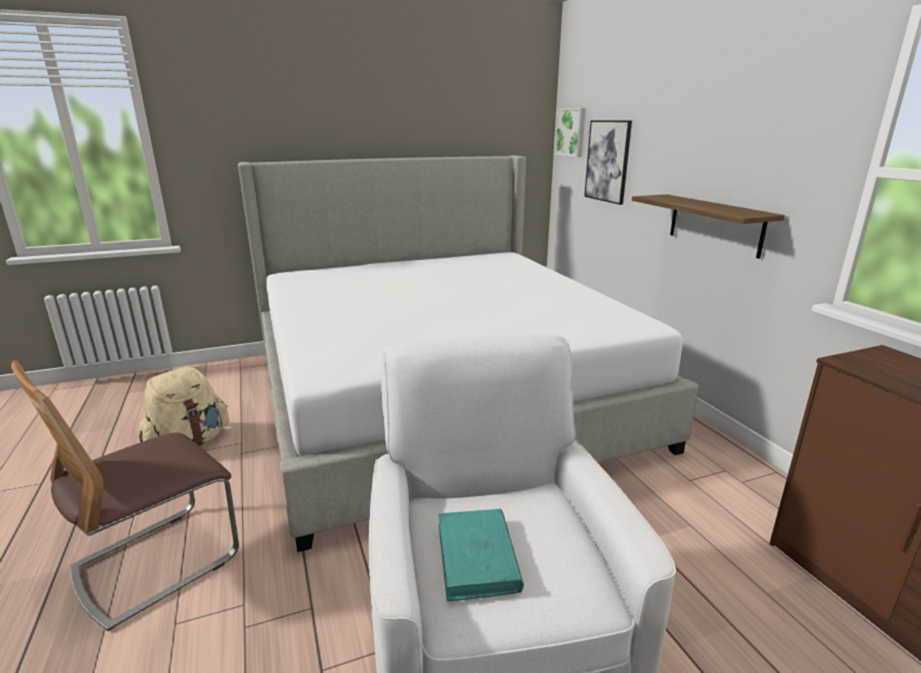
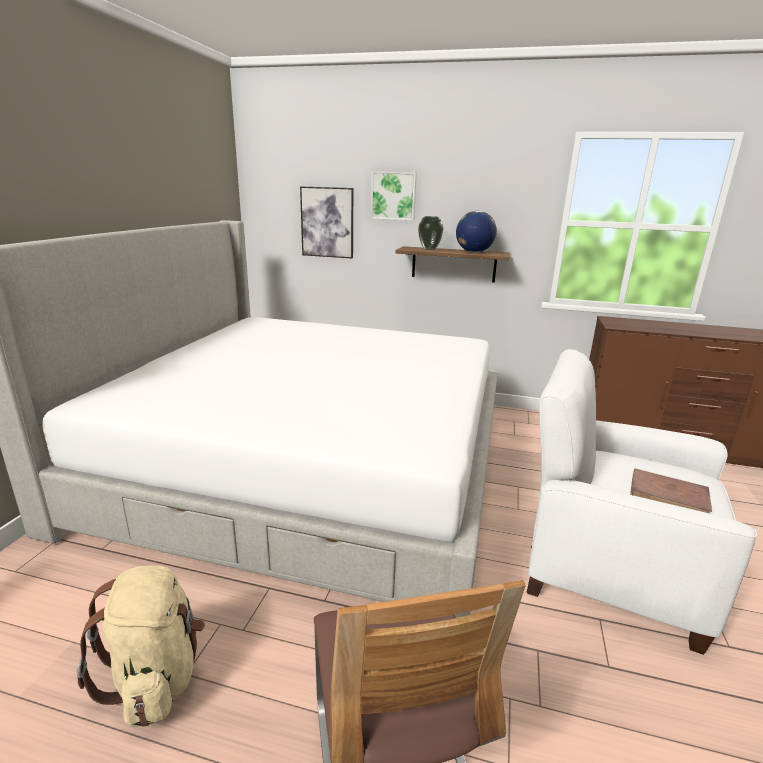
camera: 55 degrees left, 0 degrees up
turquoise book [438,509,524,601] -> brown book [630,469,712,513]
picture [554,108,586,157] -> picture moved to [371,171,417,220]
none -> vase [418,216,443,250]
none -> globe [456,211,497,253]

